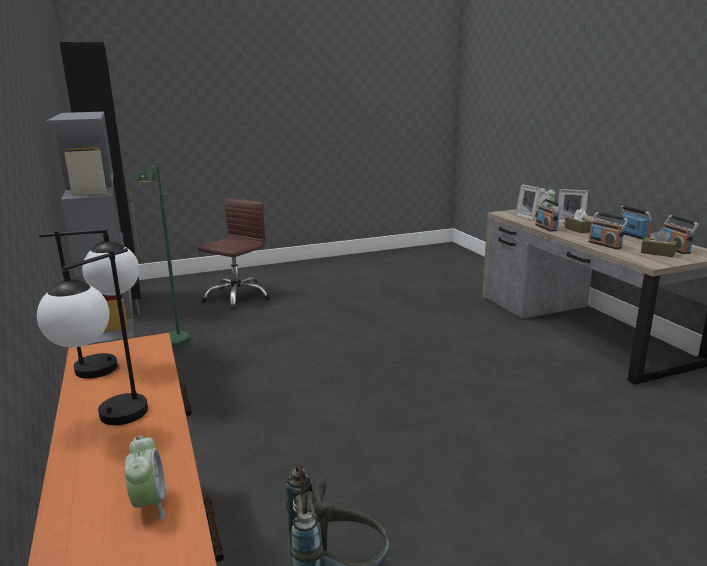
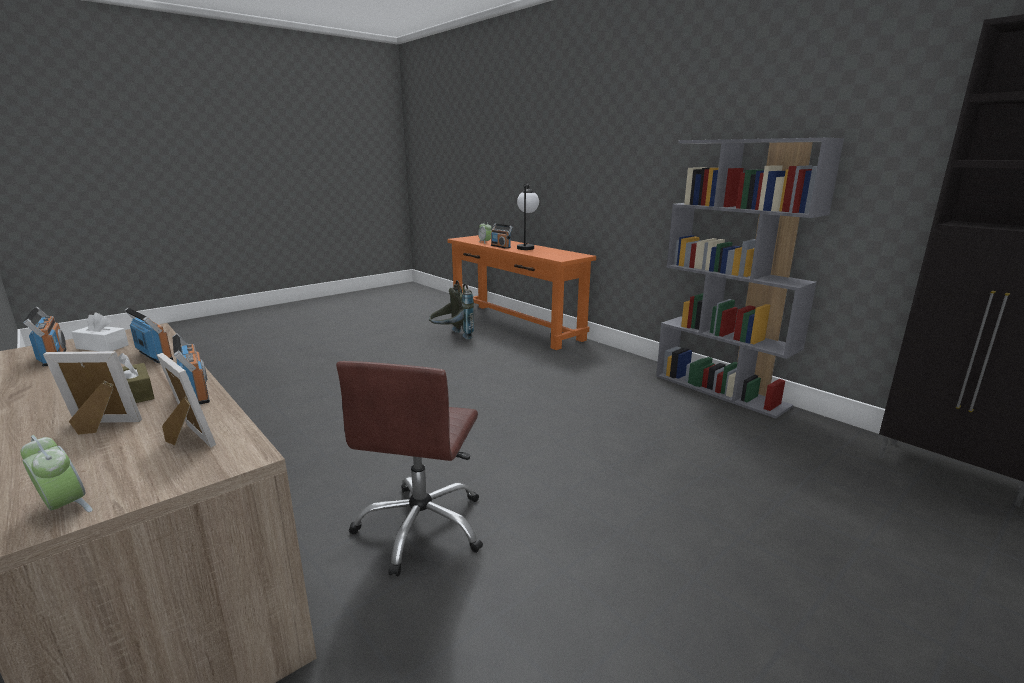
camera: 160 degrees right, 0 degrees up
table lamp [39,229,139,379] -> none
green floor lamp [135,166,190,349] -> none
brown office chair [198,198,271,310] -> brown office chair moved to [336,361,483,576]
radio [621,205,652,240] -> radio moved to [491,223,512,249]
brown tissue box [641,229,677,257] -> white tissue box [71,312,129,351]

